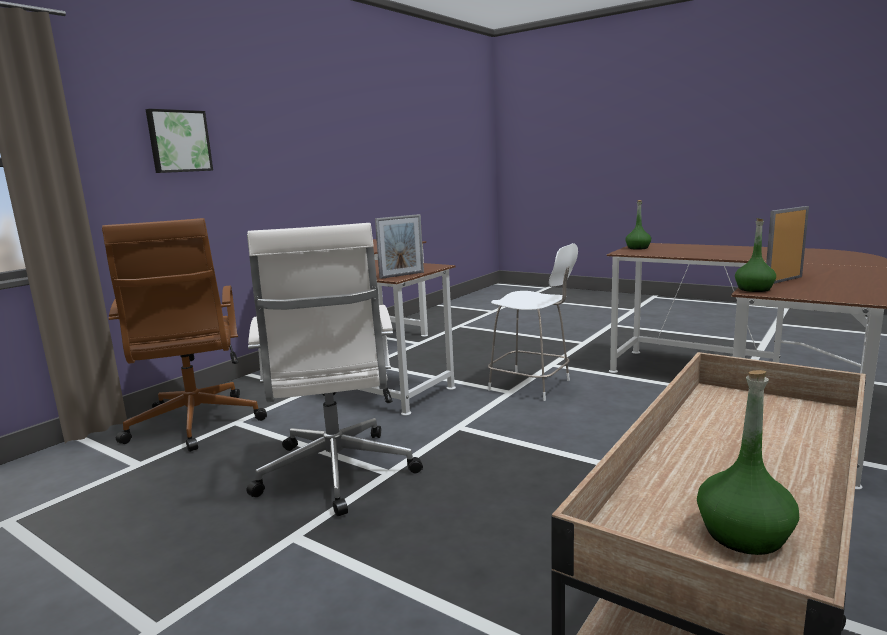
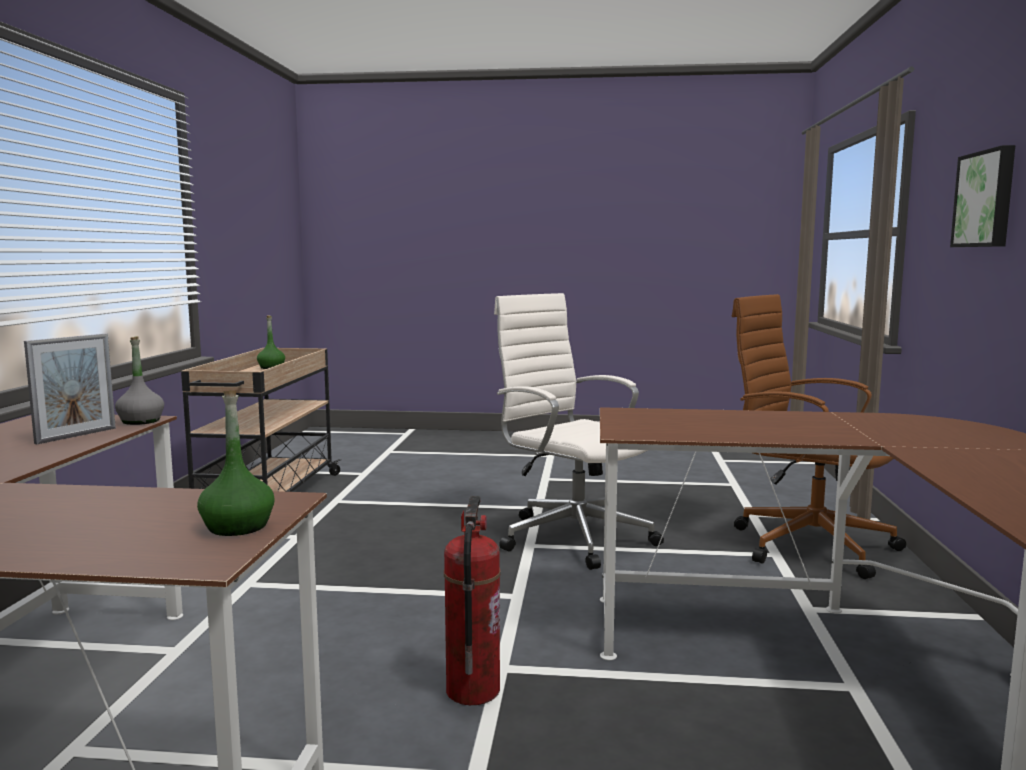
camera: 150 degrees right, 5 degrees down
picture frame [375,214,424,279] -> none
white chair [488,243,578,401] -> fire extinguisher [444,496,501,705]
green bottle [735,218,776,292] -> grey bottle [115,336,164,425]

